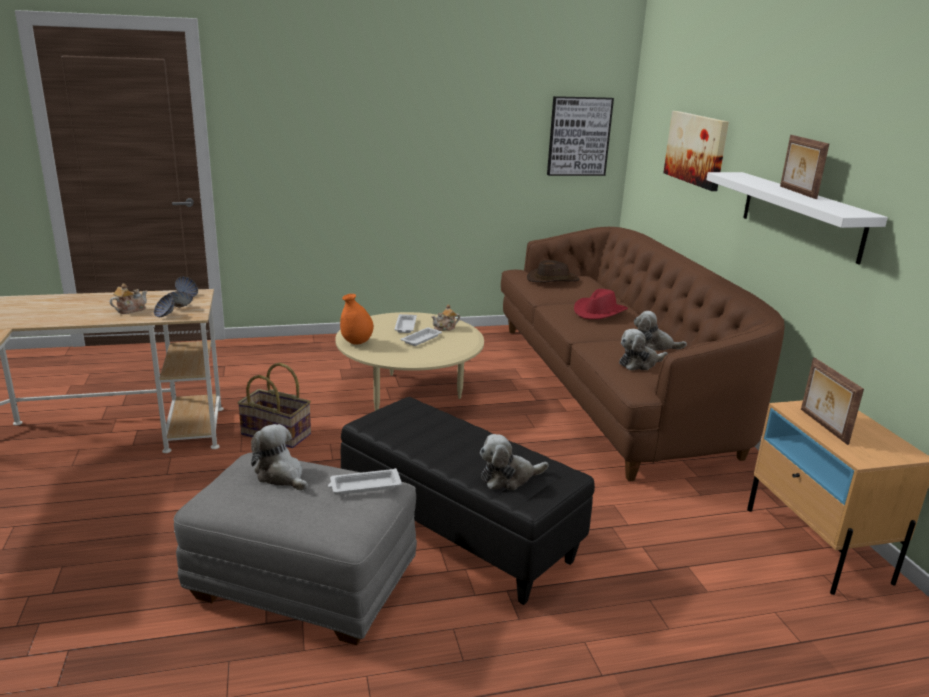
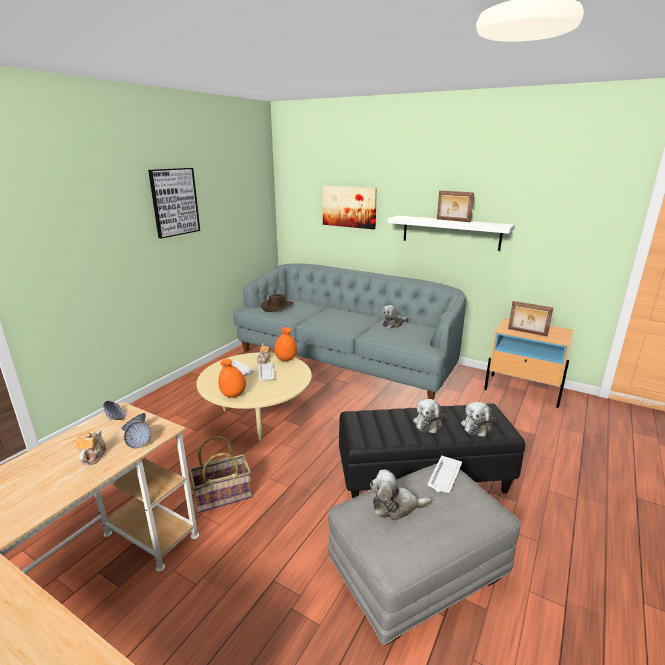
camera: 45 degrees left, 0 degrees up
brown sofa [501,227,785,481] -> grey sofa [233,264,466,400]
picture [547,96,614,176] -> picture moved to [148,168,200,239]
red hat [574,289,628,319] -> none
plush toy [619,329,668,370] -> plush toy moved to [413,399,446,433]
none -> orange vase [274,327,297,362]

